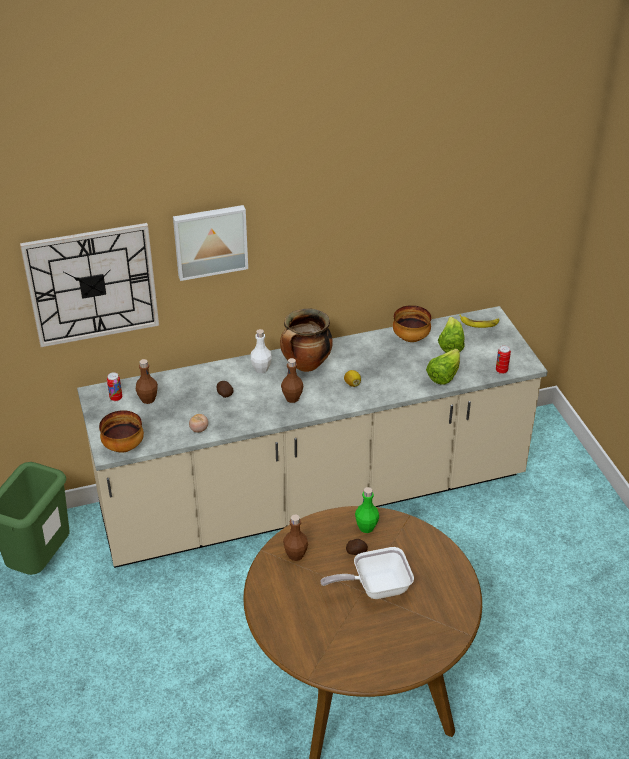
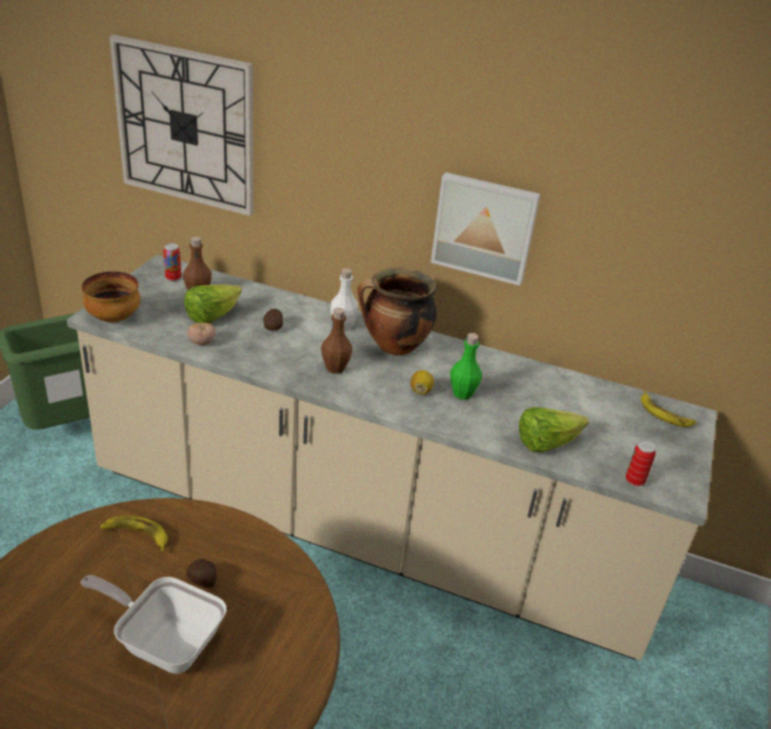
camera: 35 degrees right, 5 degrees down
picture [173,205,248,281] -> picture moved to [431,172,540,286]
brown bottle [283,514,308,561] -> banana [100,515,168,552]
green bottle [355,487,379,533] -> green bottle moved to [450,333,482,400]
bowl [393,305,431,342] -> none
lettuce [438,317,465,353] -> lettuce moved to [184,284,242,323]

